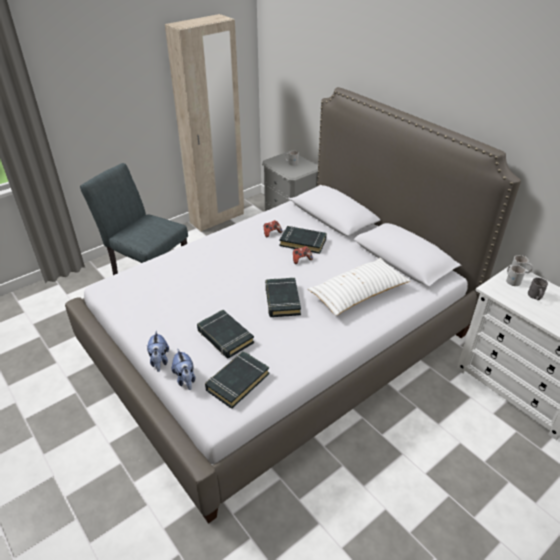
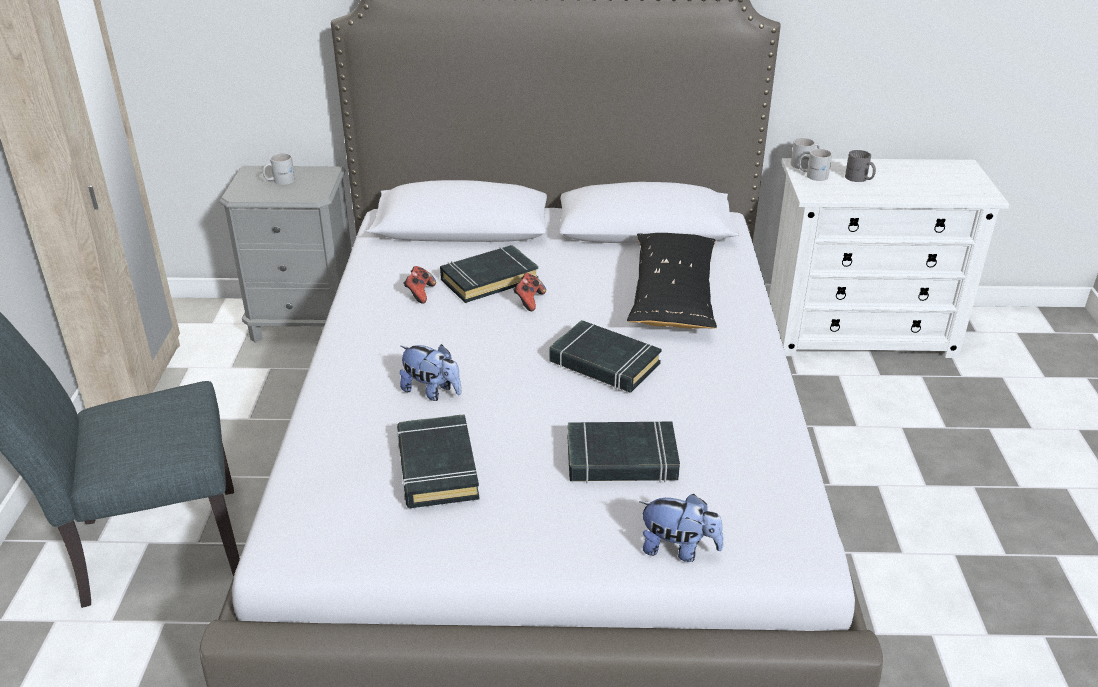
camera: 50 degrees left, 5 degrees down
plush toy [147,331,169,372] -> plush toy moved to [400,344,461,401]
black book [205,351,269,409] -> black book moved to [397,414,479,508]
white pillow [308,258,410,316] -> black pillow [627,233,717,329]

